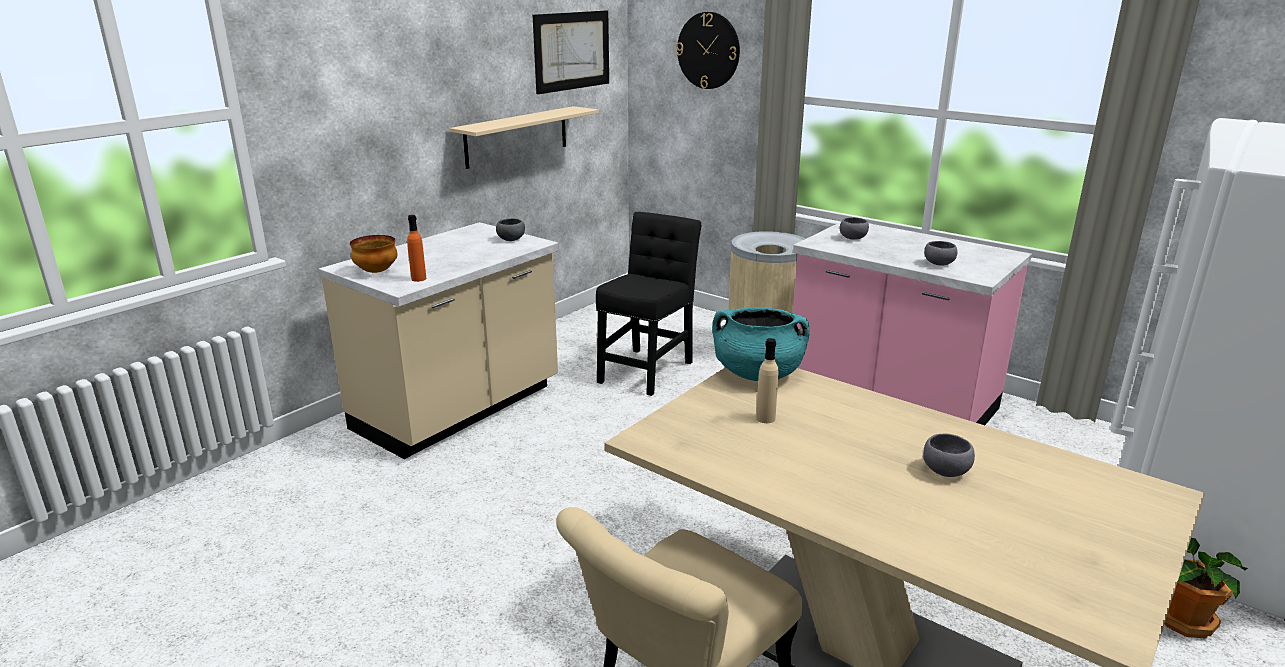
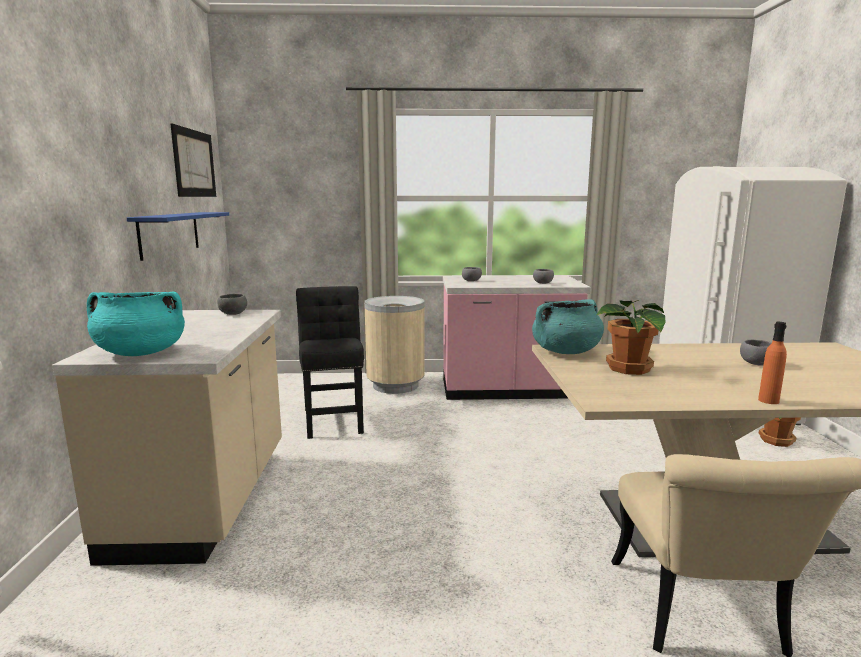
camera: 40 degrees left, 10 degrees down
bowl [350,235,398,273] -> turquoise cooking pot [87,292,185,356]
orange bottle [407,215,427,282] -> orange bottle moved to [758,322,787,404]
beige shelf [450,106,599,169] -> blue shelf [127,212,229,261]
wall clock [676,12,740,89] -> none
beige bottle [756,338,779,423] -> potted plant [597,300,666,375]

